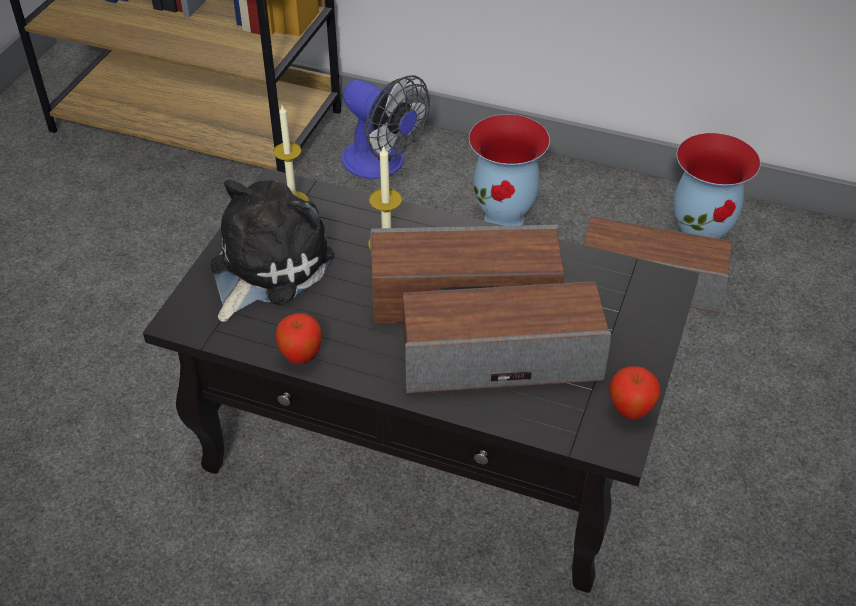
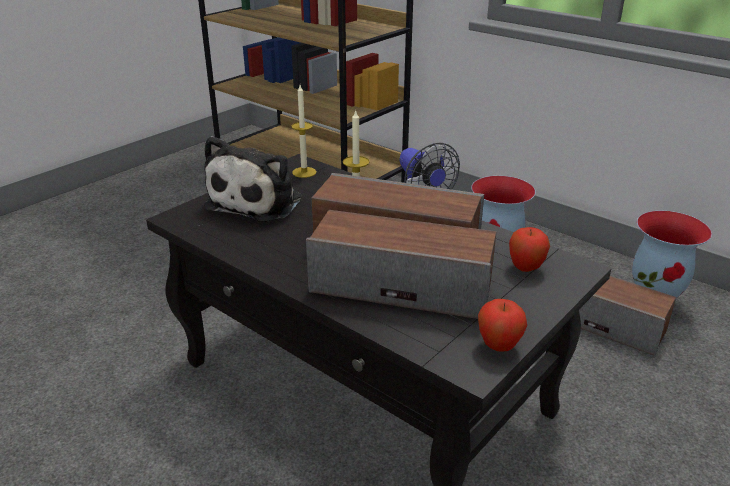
camera: 20 degrees right, 15 degrees down
plush toy [210,180,334,322] -> plush toy turned 150 degrees clockwise [204,136,301,222]
apple [275,313,322,364] -> apple moved to [509,227,550,272]

